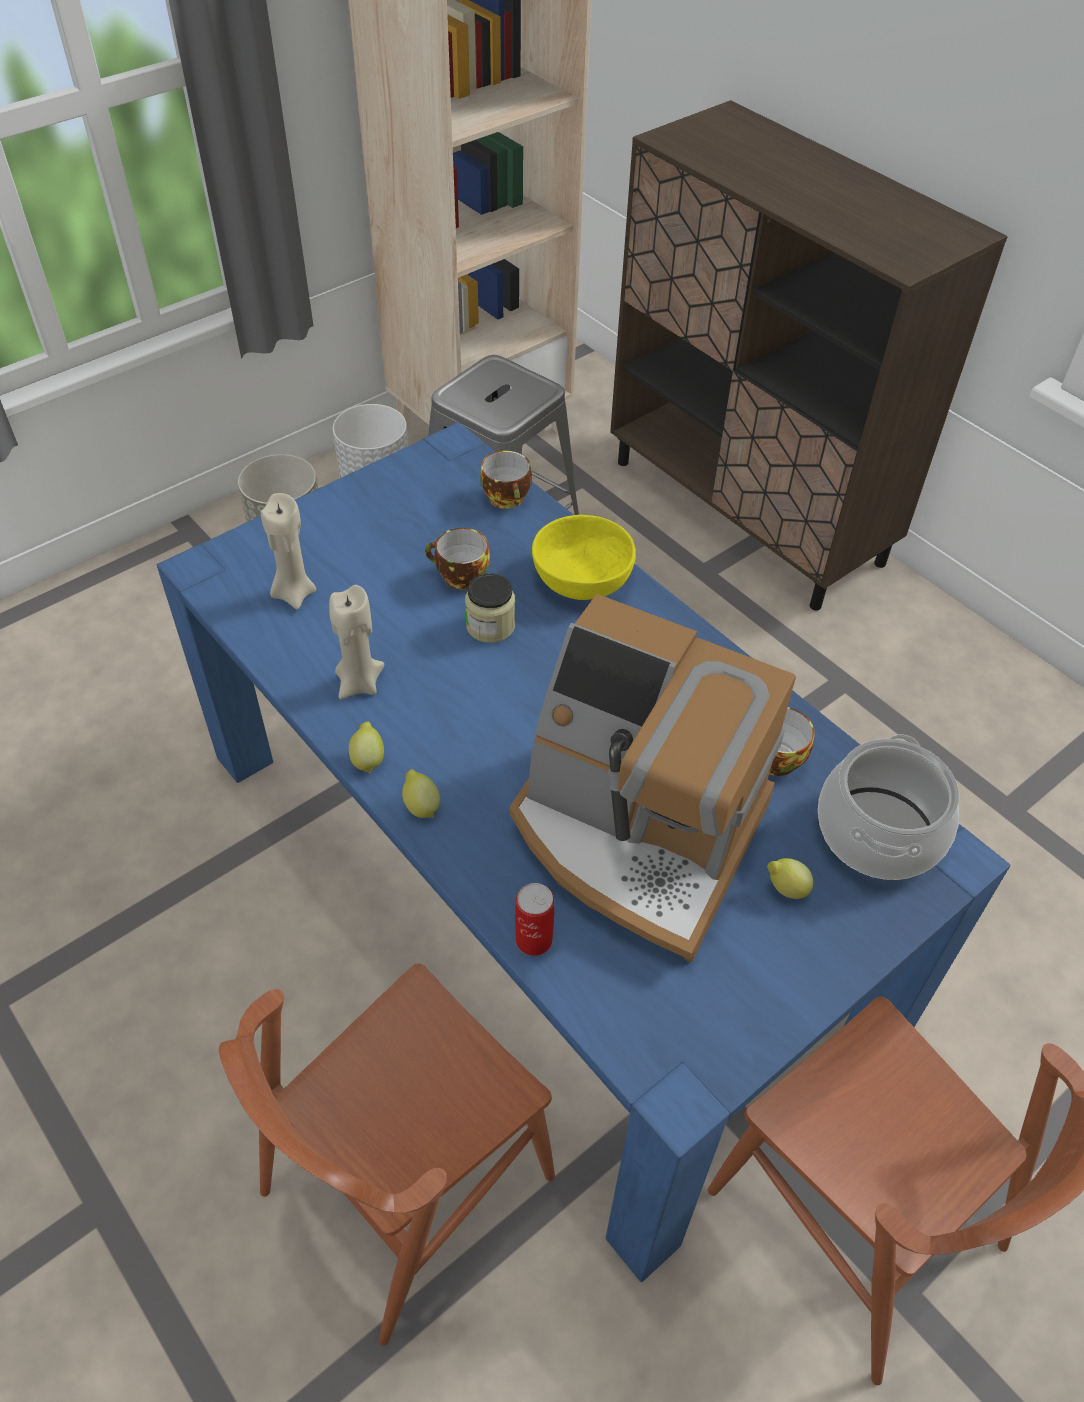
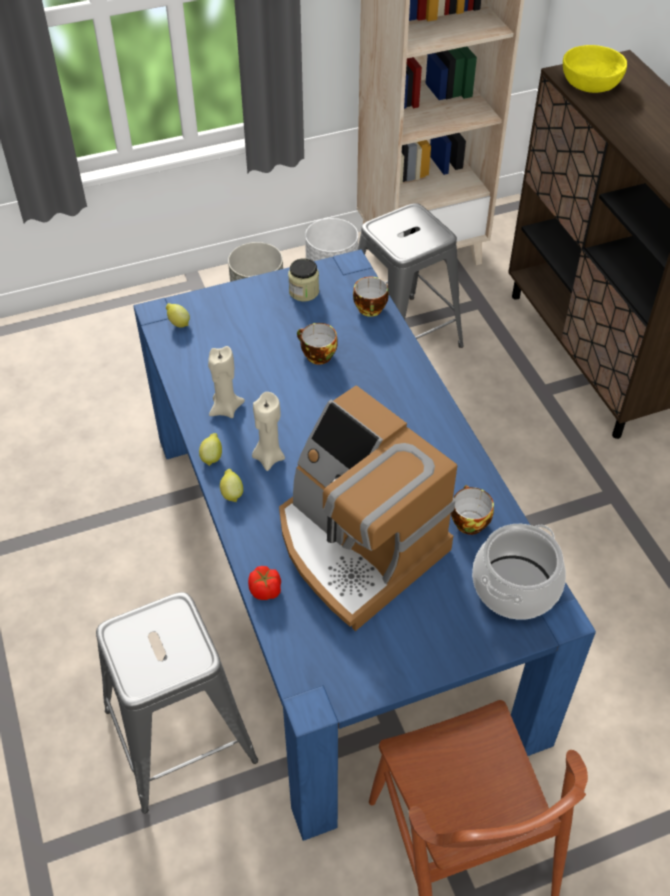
camera: 20 degrees right, 0 degrees up
brown chair [219,963,555,1345] -> grey stool [96,592,258,813]
beige candle [261,493,316,609] -> beige candle moved to [252,392,285,471]
jar [465,573,515,643] -> jar moved to [288,258,319,301]
can [515,883,554,956] -> tomato [248,566,281,600]
yellow bowl [532,515,636,600] -> yellow bowl moved to [563,45,627,93]
lemon [767,858,813,899] -> lemon moved to [166,303,190,327]

